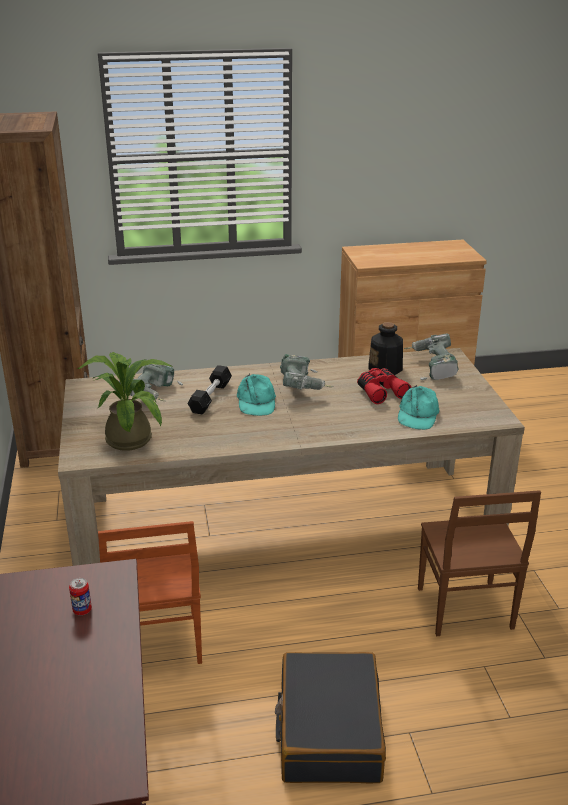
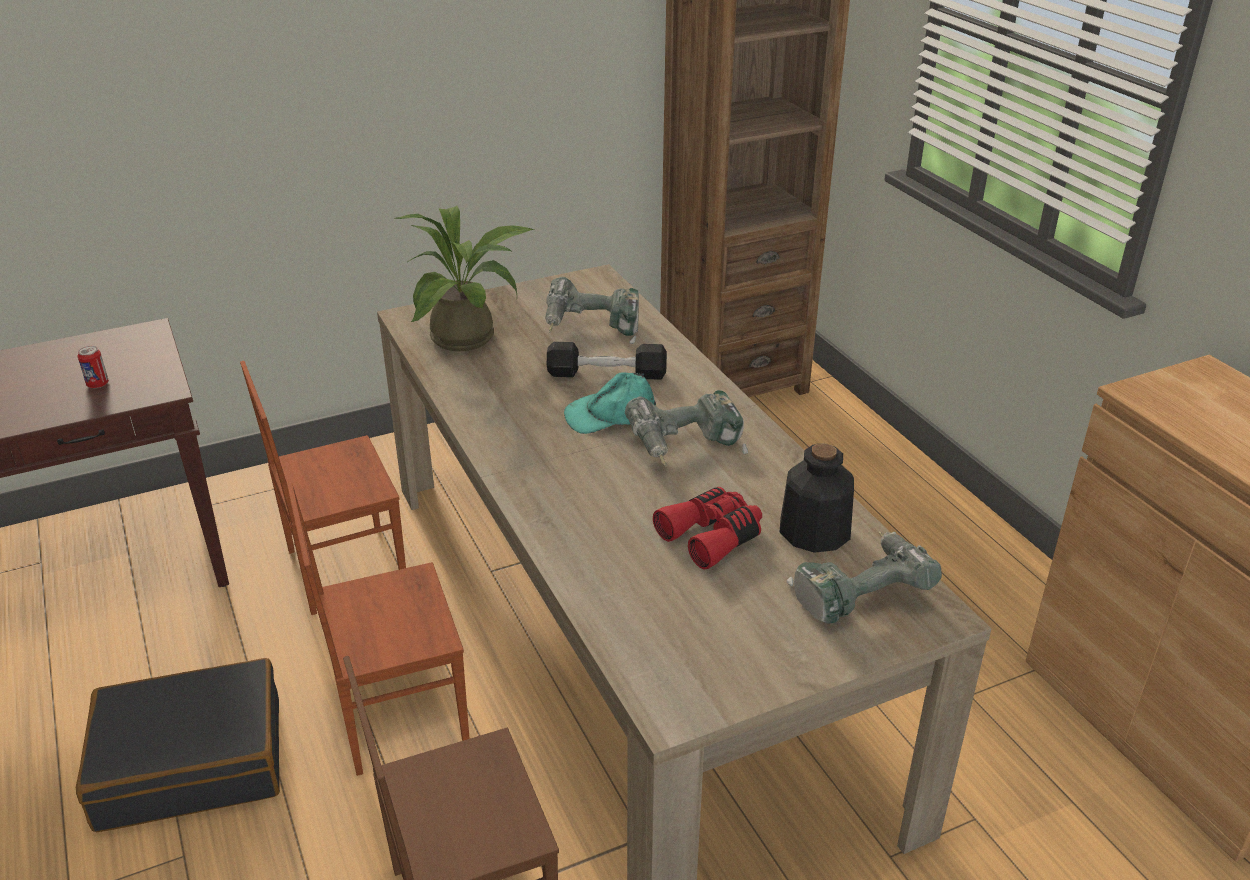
camera: 75 degrees right, 5 degrees up
turquoise cap [398,385,439,430] -> none
none -> brown chair [287,482,470,776]

